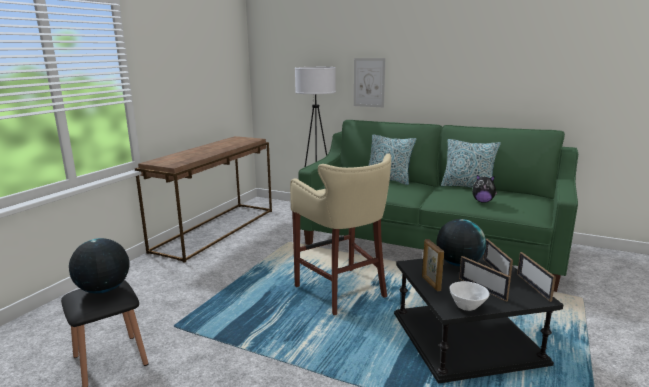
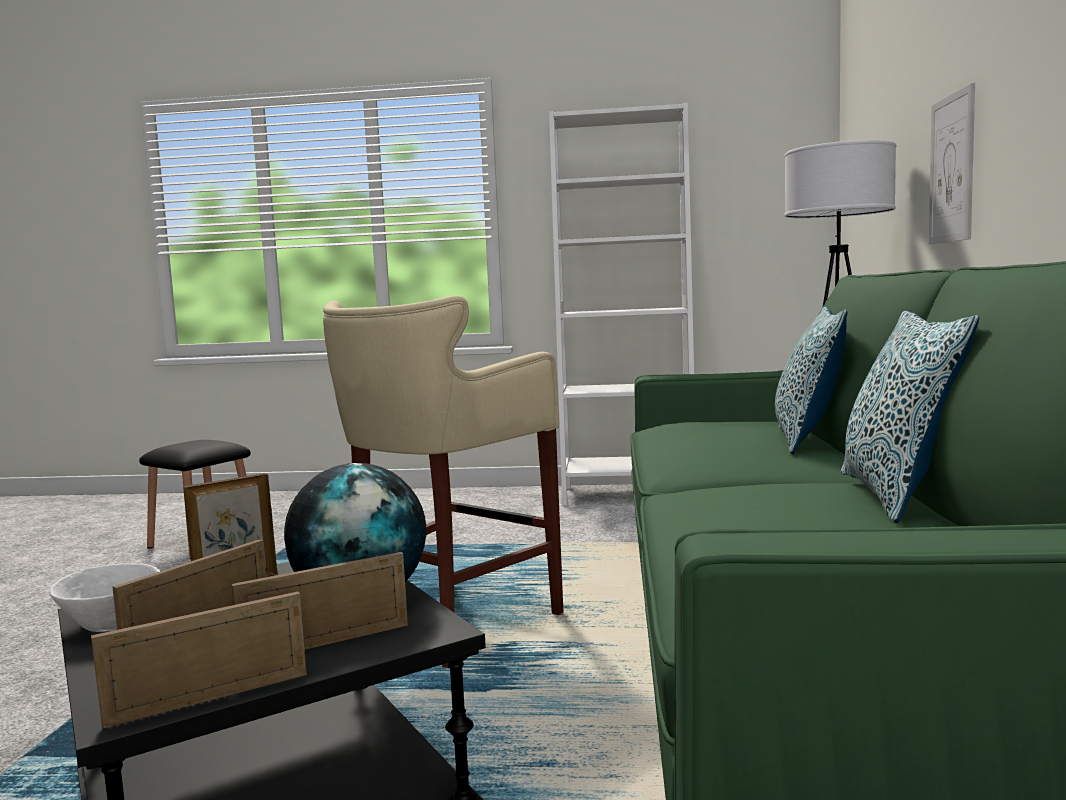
camera: 70 degrees right, 10 degrees down
globe [69,238,130,294] -> none
brown console table [135,136,272,263] -> white bookcase [549,103,694,505]
plush toy [472,175,497,203] -> none

